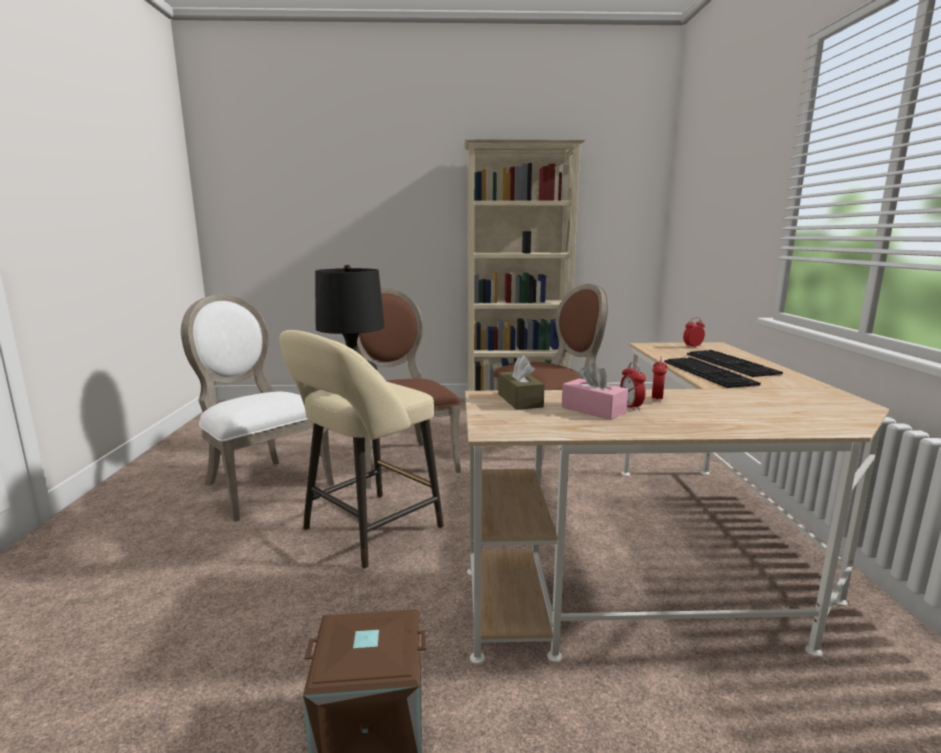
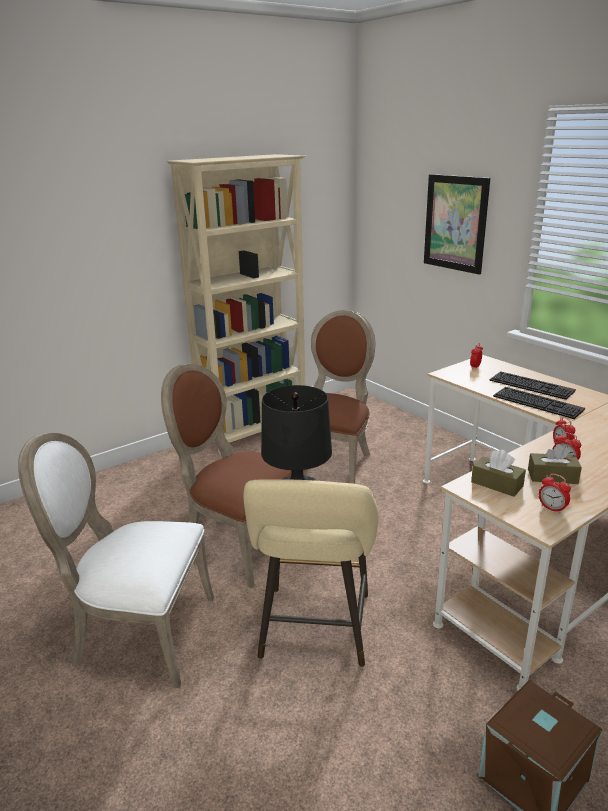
camera: 35 degrees left, 10 degrees up
pink tissue box [562,363,628,420] -> brown tissue box [528,444,582,484]
none -> picture [424,174,490,275]
none -> alarm clock [539,474,571,514]

